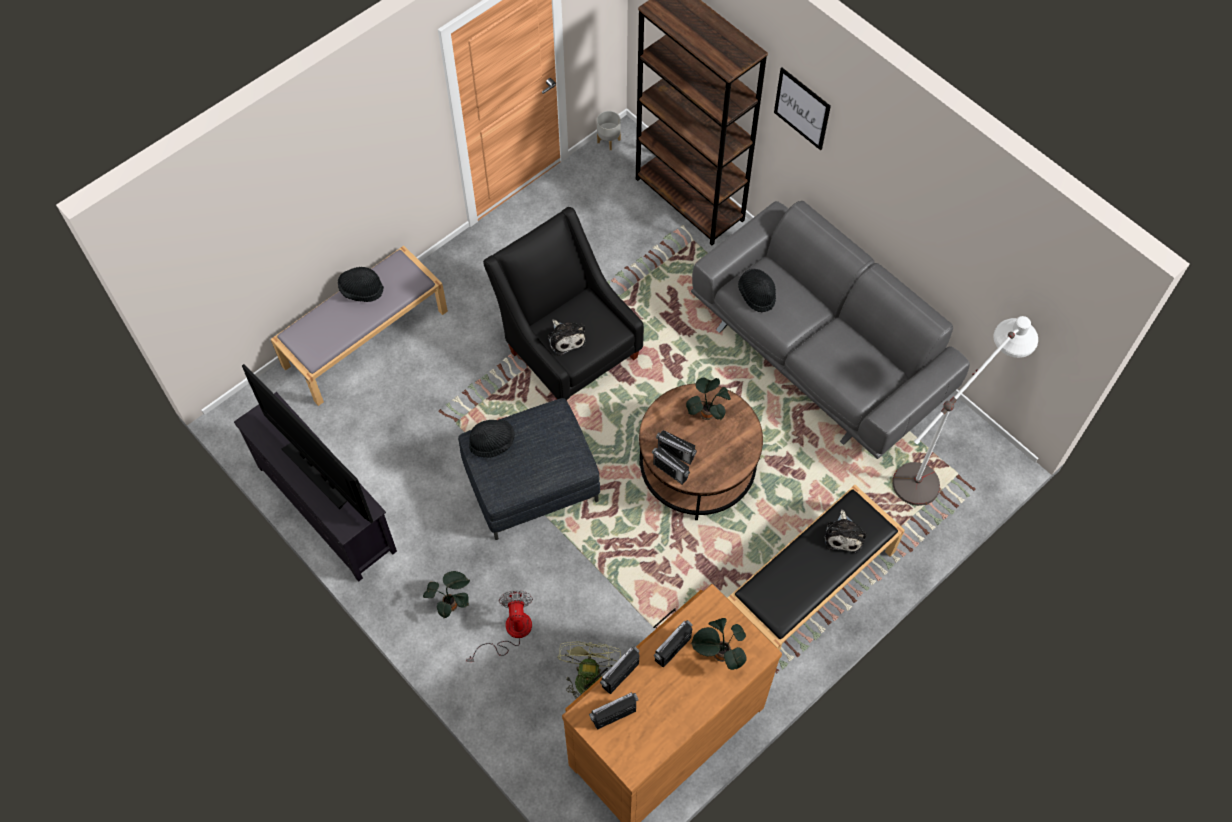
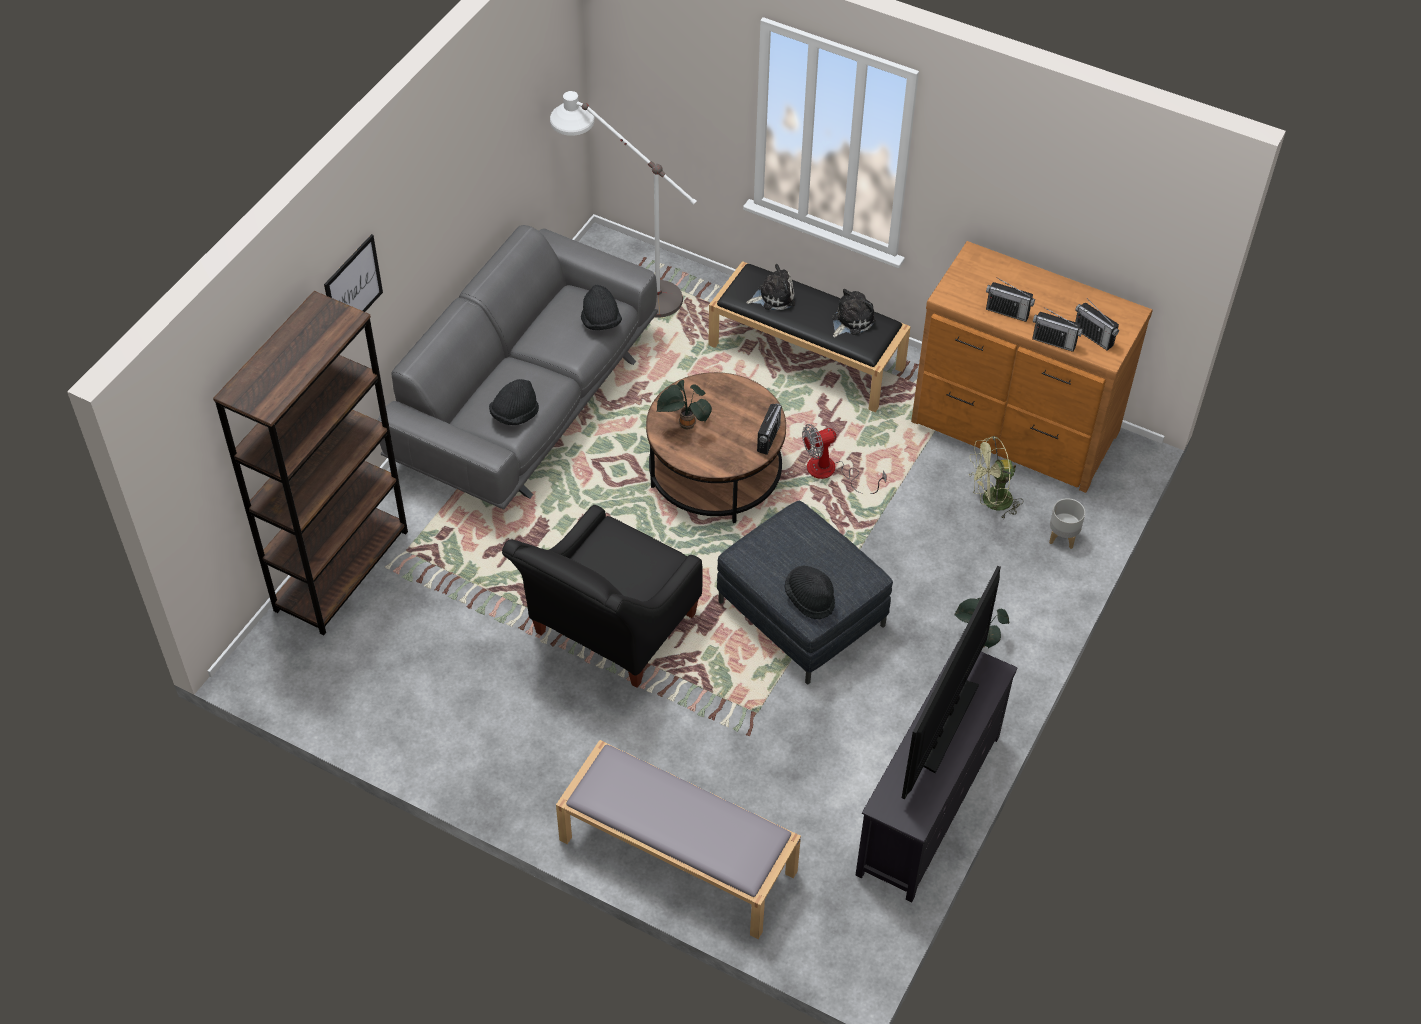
camera: 110 degrees left, 10 degrees down
black hat [338,267,384,302] -> black hat moved to [581,285,622,330]
fan [466,590,533,662] -> fan moved to [802,424,887,494]
plush toy [548,319,586,356] -> plush toy moved to [832,289,876,337]
grey planter [597,111,621,150] -> grey planter moved to [1049,498,1085,549]
radio [656,430,697,464] -> none
potted plant [691,618,747,670] -> none

